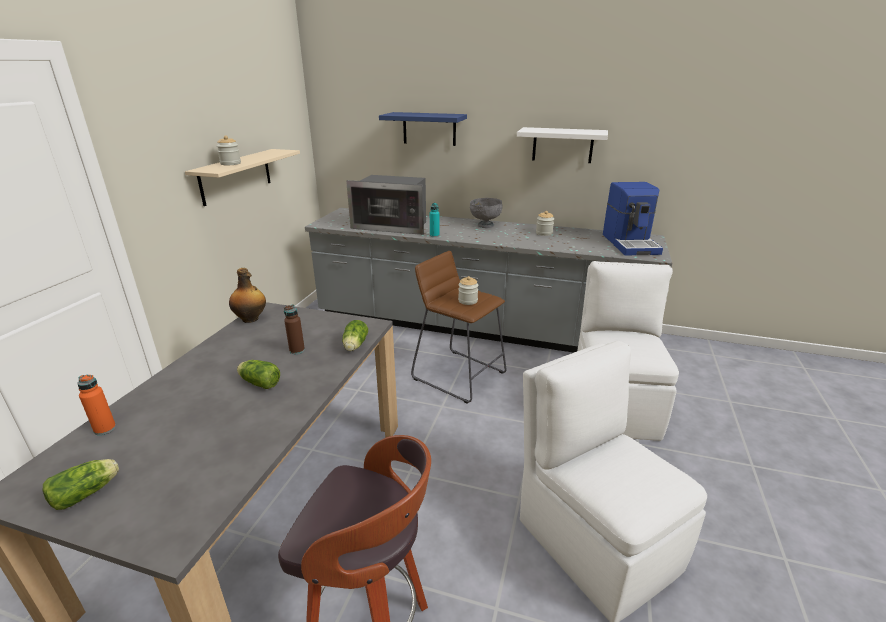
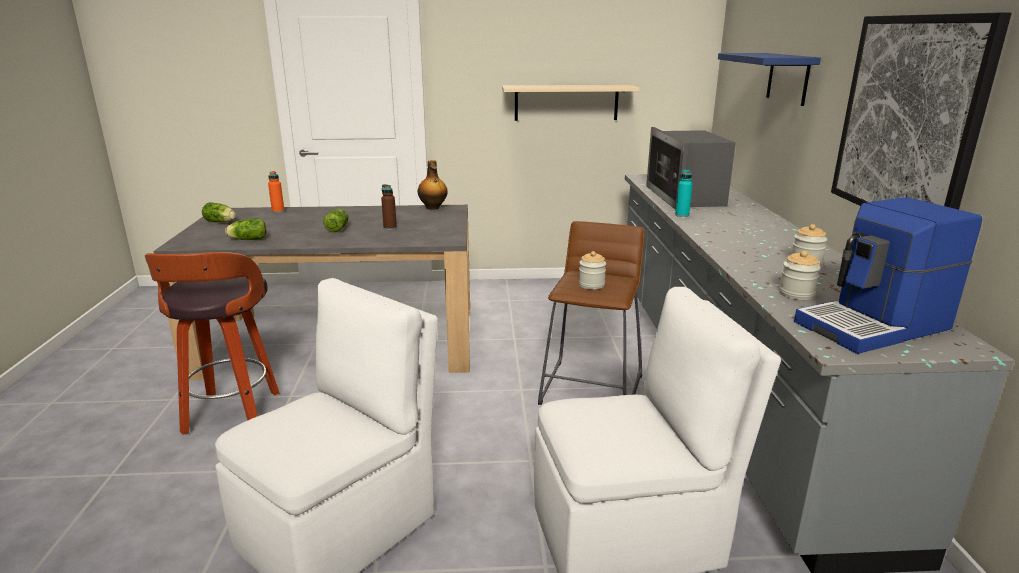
camera: 70 degrees right, 5 degrees down
jar [217,136,241,165] -> jar moved to [779,250,821,300]
lettuce [342,320,368,351] -> lettuce moved to [225,218,266,240]
grey bowl [470,198,503,228] -> none
white shelf [517,127,608,163] -> picture [831,12,1012,210]

